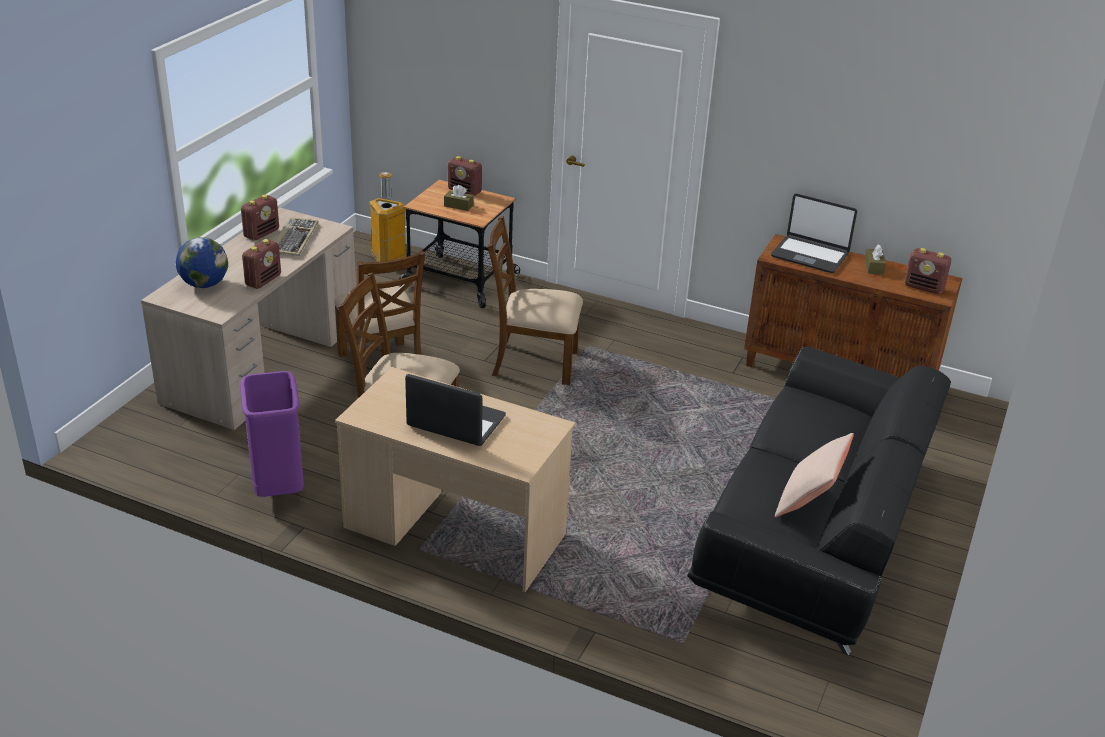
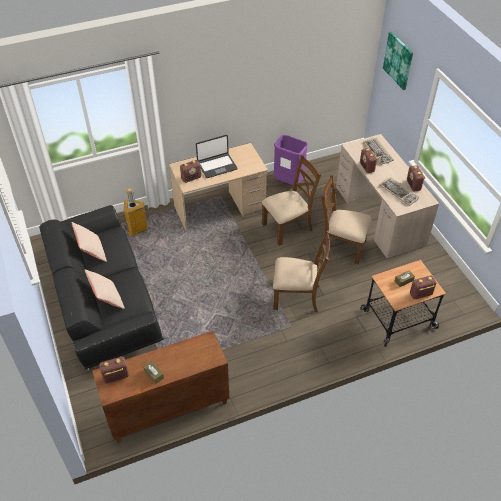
camera: 135 degrees right, 15 degrees up
globe [176,237,228,288] -> keyboard [363,138,394,165]
trash can [369,172,406,262] -> trash can moved to [124,188,148,236]
brown chair [488,216,583,385] -> brown chair turned 45 degrees clockwise [273,231,330,312]
laptop [771,194,857,273] -> none
none -> beige pillow [85,269,125,309]
none -> radio [180,160,201,183]
none -> picture [383,32,413,90]

